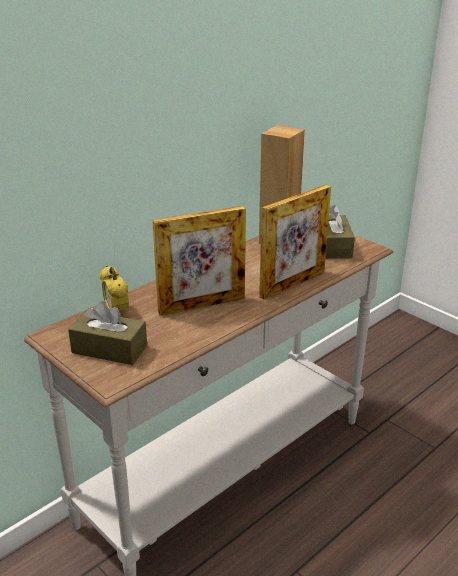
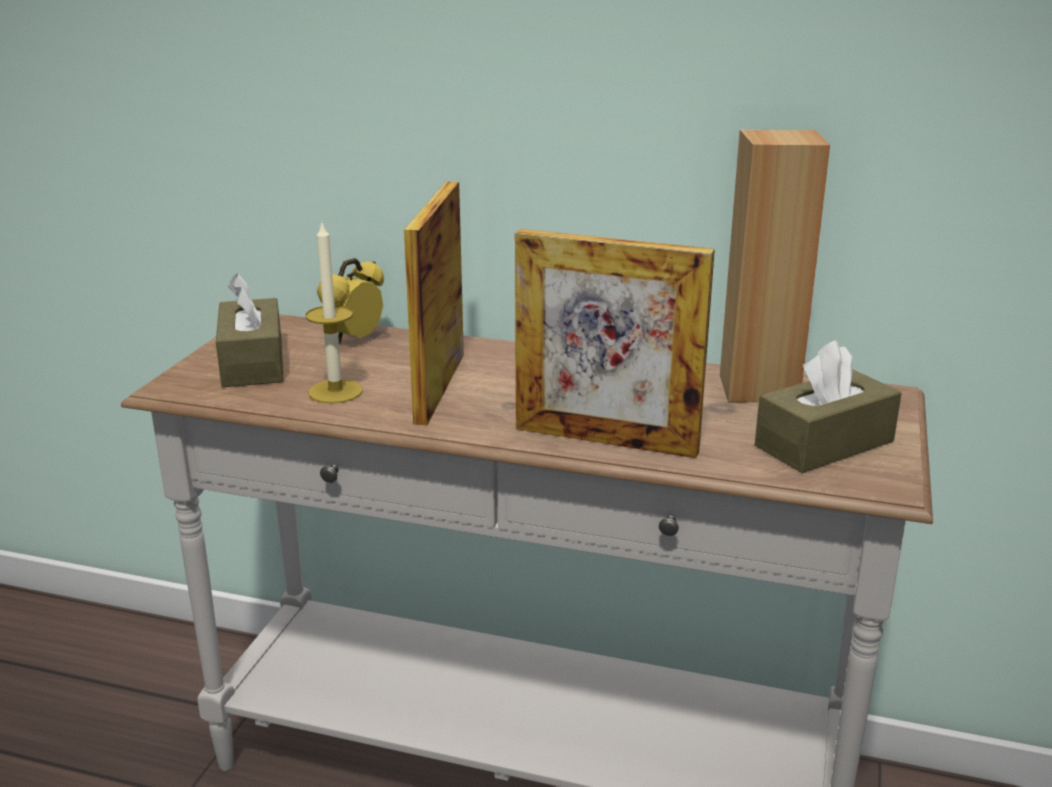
camera: 60 degrees right, 5 degrees down
picture frame [152,206,246,316] -> picture frame turned 60 degrees clockwise [404,181,464,425]
none -> candle [305,220,363,404]

